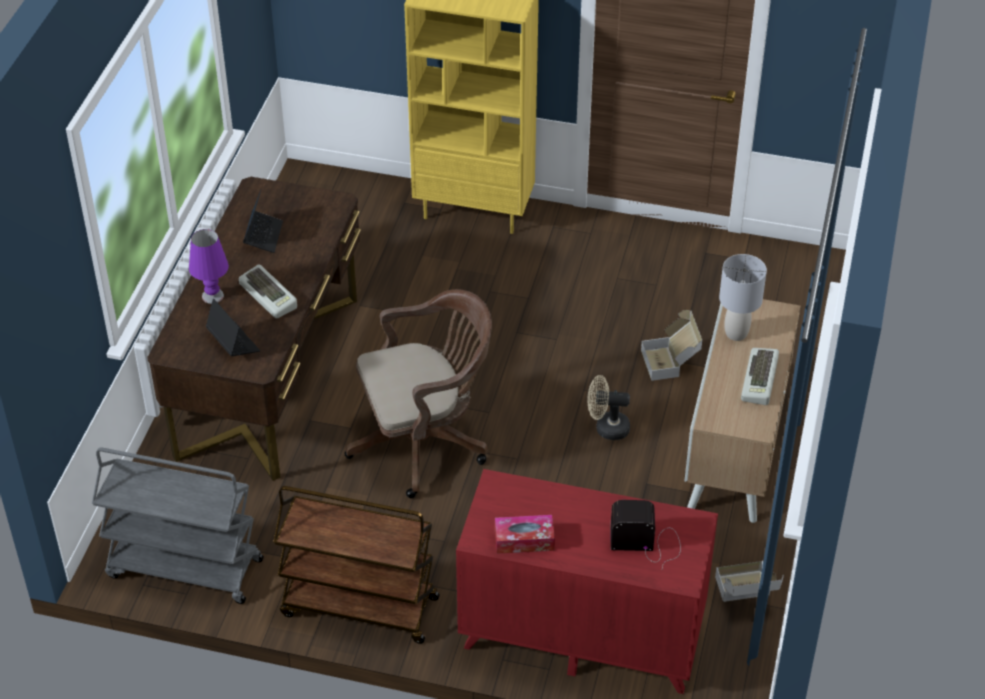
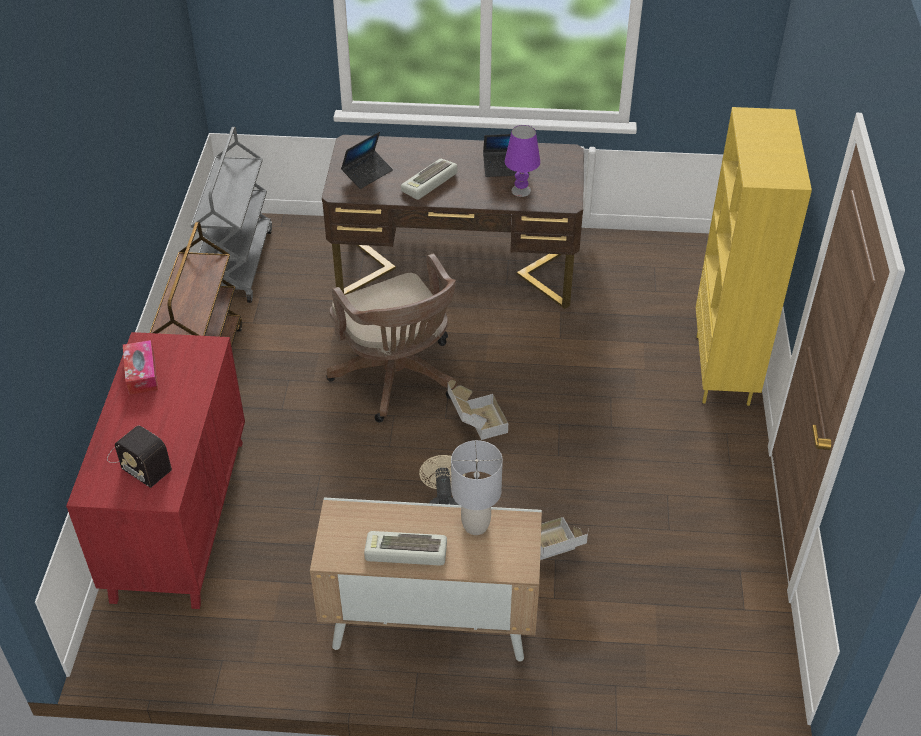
camera: 80 degrees right, 0 degrees up
purple table lamp [189,229,229,304] -> purple table lamp moved to [505,125,540,197]
radio [610,500,681,568] -> radio turned 135 degrees clockwise [107,425,172,488]
cardboard box [715,561,784,602] -> cardboard box moved to [447,380,508,440]

